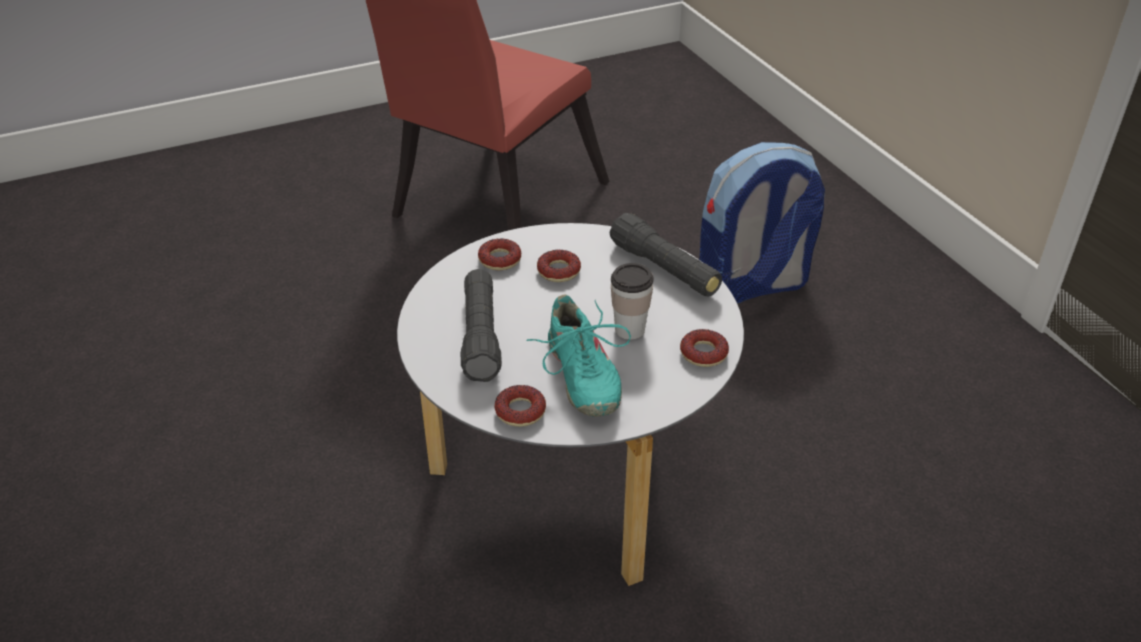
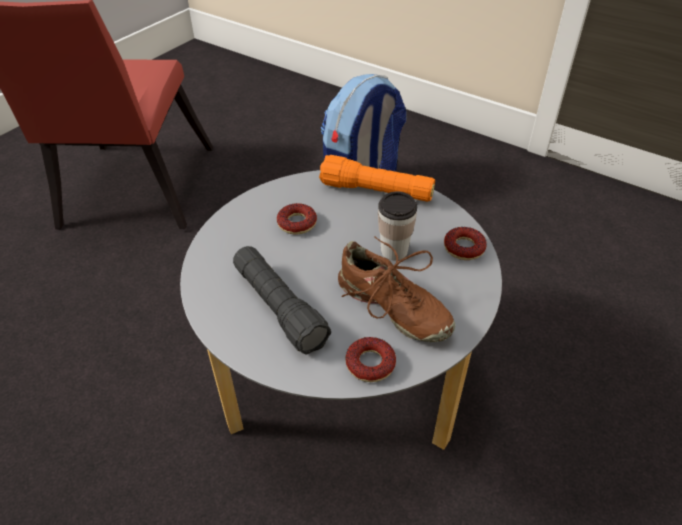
camera: 30 degrees left, 5 degrees up
donut [478,238,521,270] -> none
turquoise shoe [526,294,631,417] -> brown shoe [338,236,455,342]
black flashlight [609,213,722,296] -> orange flashlight [319,155,435,202]

